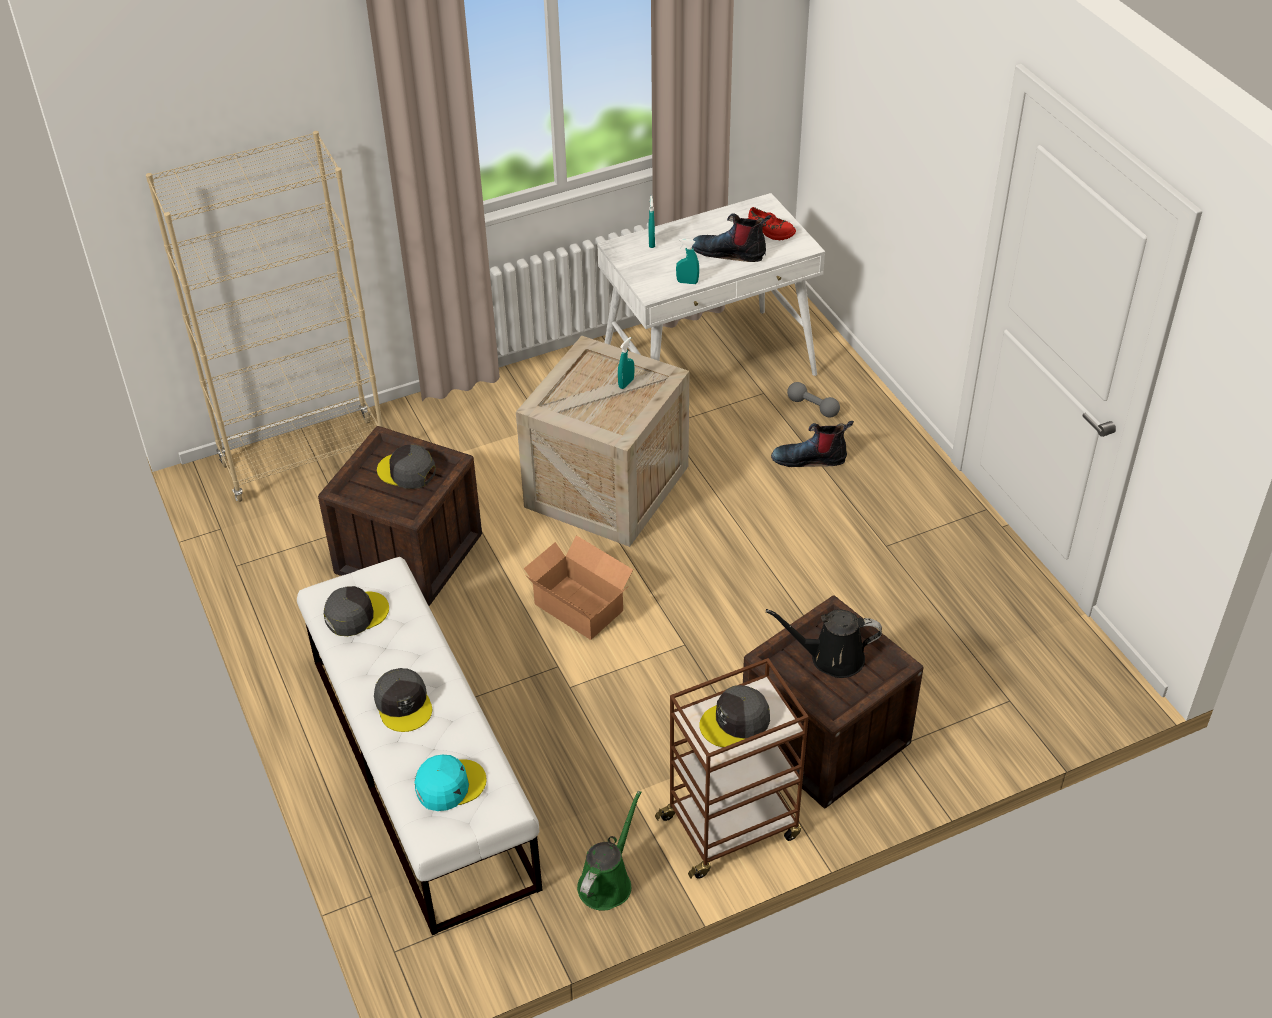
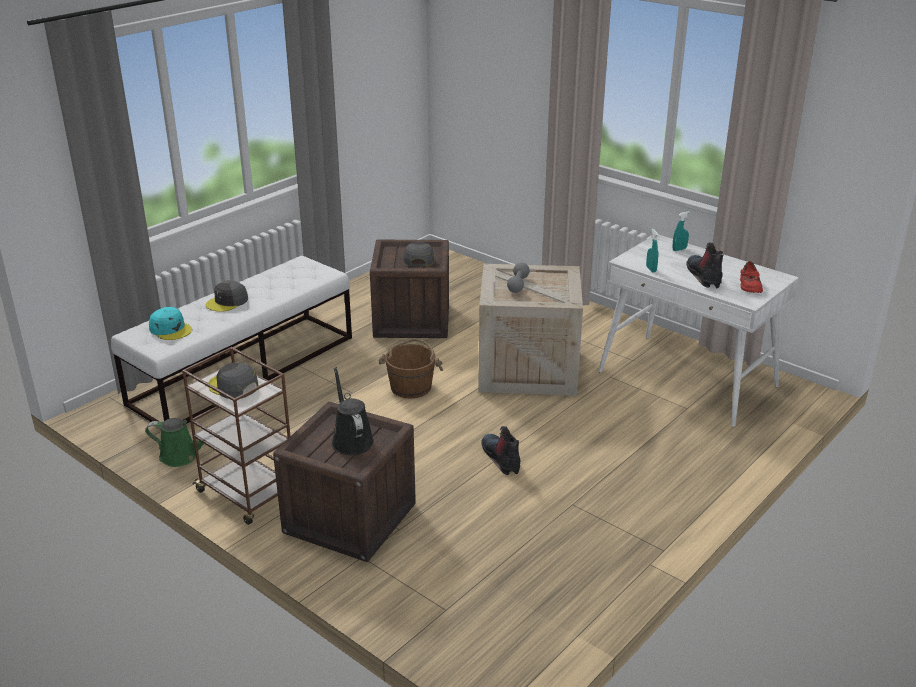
camera: 65 degrees right, 15 degrees down
beige bookcase [146,131,383,502] -> none
grey cap [324,586,389,636] -> none
cardboard box [524,535,633,640] -> brown bucket [379,338,443,398]
turquoise spray bottle [618,337,634,389] -> none
boot [771,421,854,467] -> boot moved to [481,426,520,475]
grey dumbbell [787,382,840,418] -> grey dumbbell moved to [507,262,530,293]

